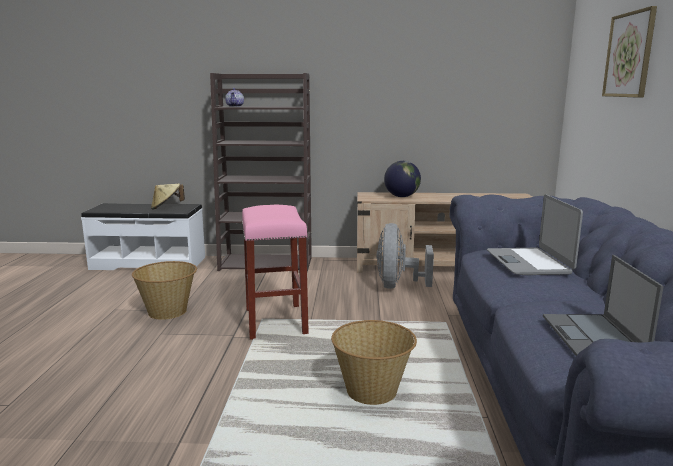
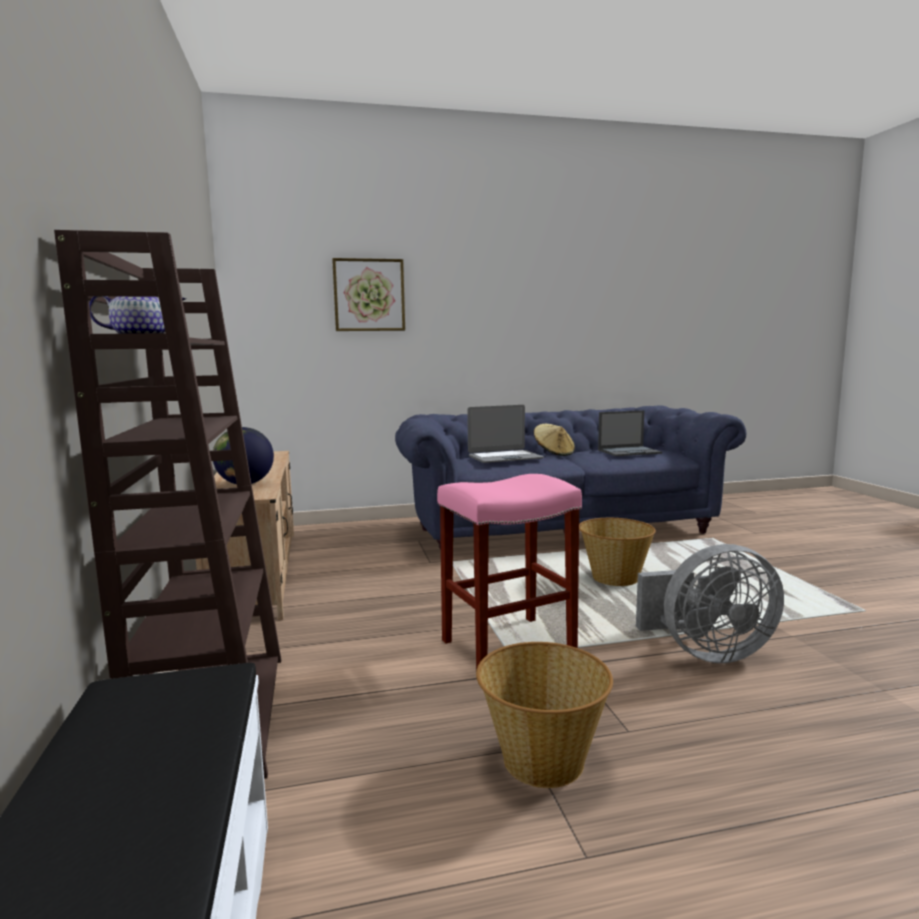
camera: 105 degrees left, 5 degrees down
beige hat [151,183,185,210] -> beige hat moved to [534,424,575,456]
grey fan [377,223,434,289] -> grey fan moved to [636,544,784,663]

